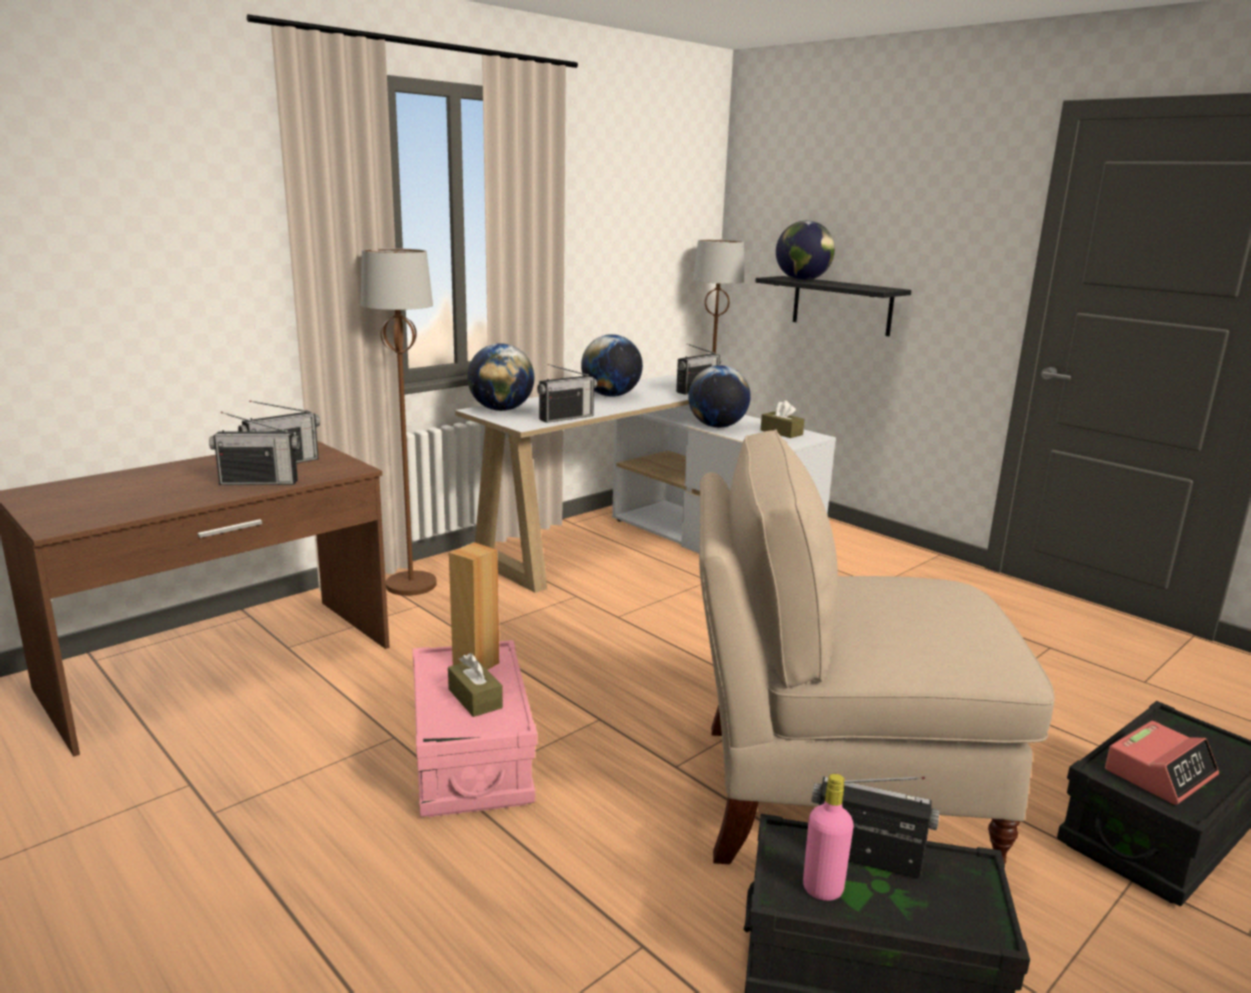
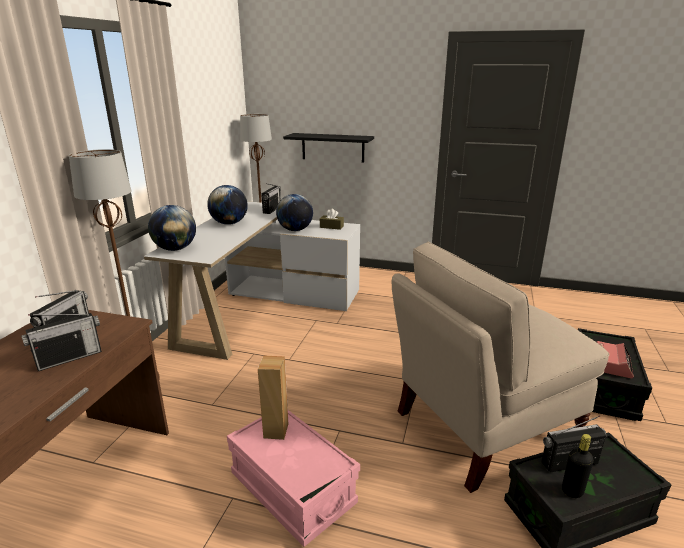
camera: 30 degrees left, 5 degrees up
brown tissue box [448,653,503,717] -> none
radio [537,364,597,423] -> none
globe [776,221,835,281] -> none
pink bottle [803,774,854,901] -> black bottle [562,434,594,498]

